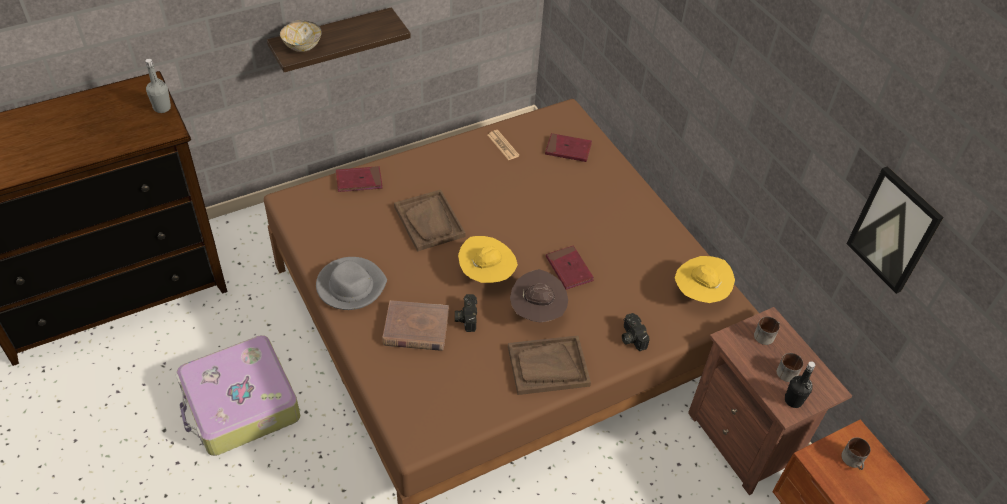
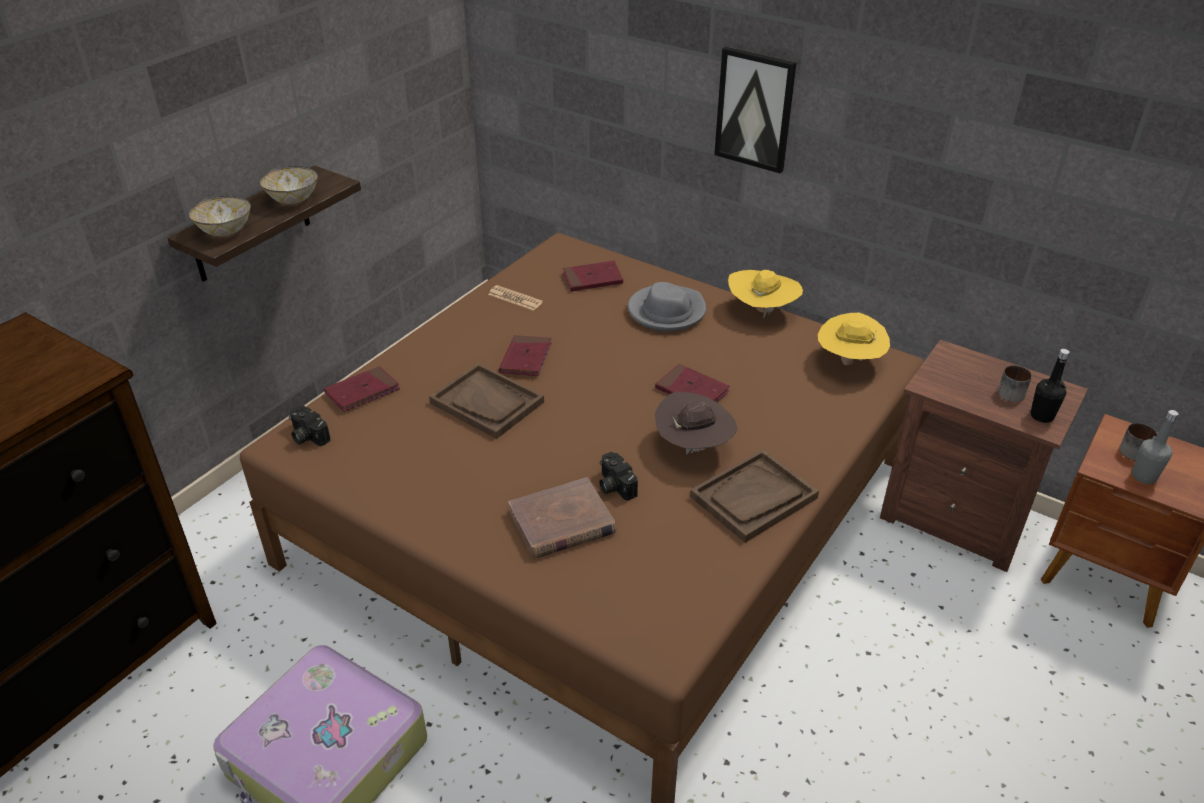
camera: 25 degrees left, 10 degrees down
grey bottle [145,58,171,113] -> grey bottle moved to [1132,410,1178,484]
grey hat [316,257,387,310] -> grey hat moved to [628,282,706,332]
yellow hat [458,236,518,283] -> yellow hat moved to [728,270,803,318]
camera [622,313,649,351] -> camera moved to [289,406,331,446]
mug [754,317,780,345] -> none
picture [846,166,944,294] -> picture moved to [714,47,797,173]
none -> bowl [260,166,318,204]
none -> red book [499,335,552,376]

